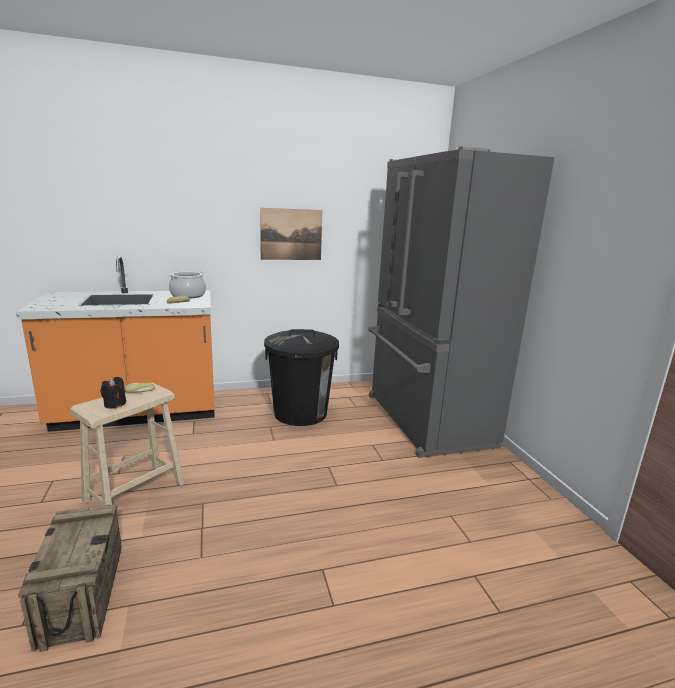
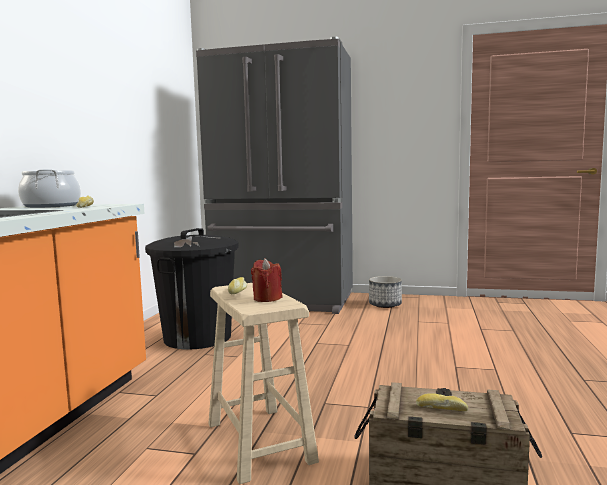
camera: 60 degrees left, 10 degrees down
black candle [101,377,126,409] -> red candle [251,258,282,302]
picture [260,208,322,260] -> none
none -> planter [369,276,402,308]
none -> bread [416,393,468,411]

